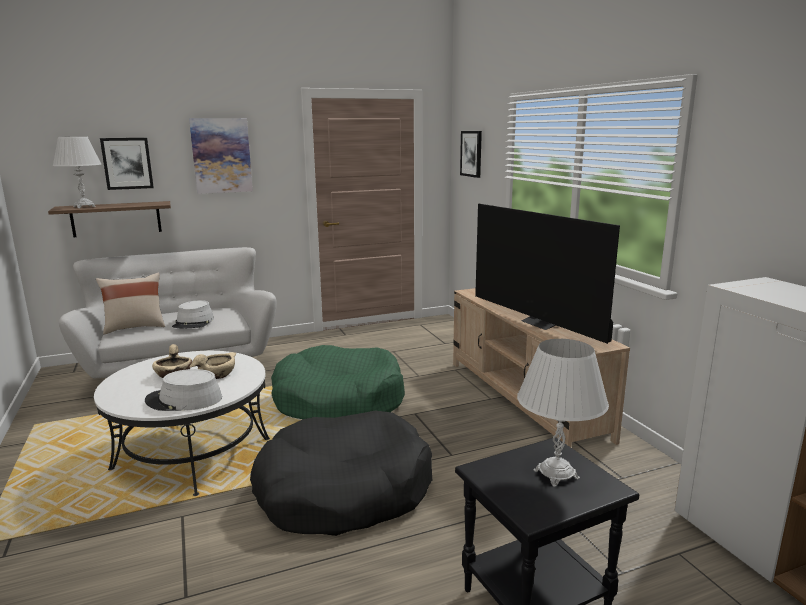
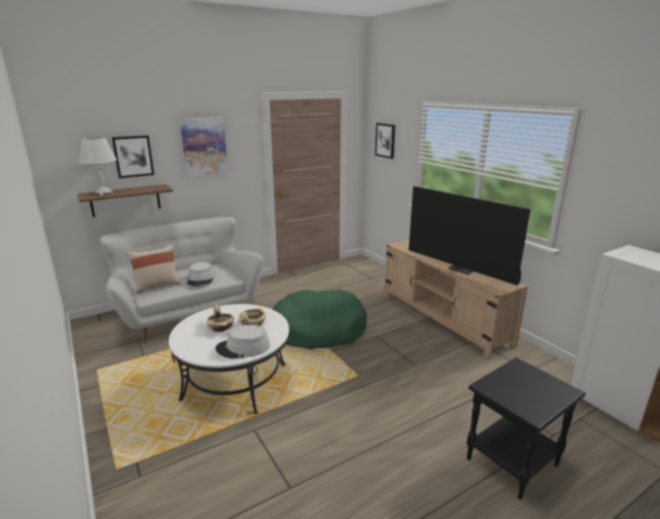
camera: 10 degrees left, 5 degrees up
black dog bed [250,411,432,536] -> none
white table lamp [517,339,609,487] -> none

